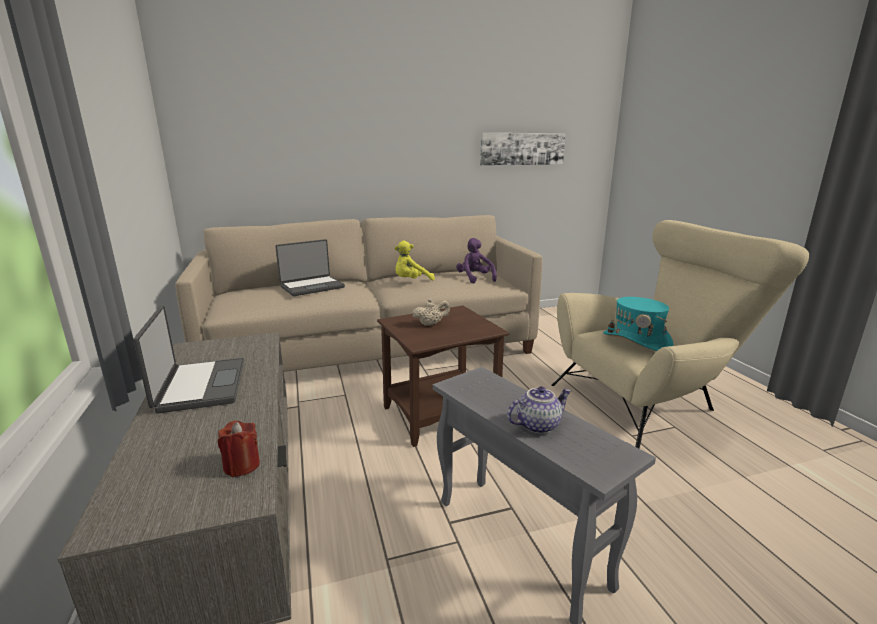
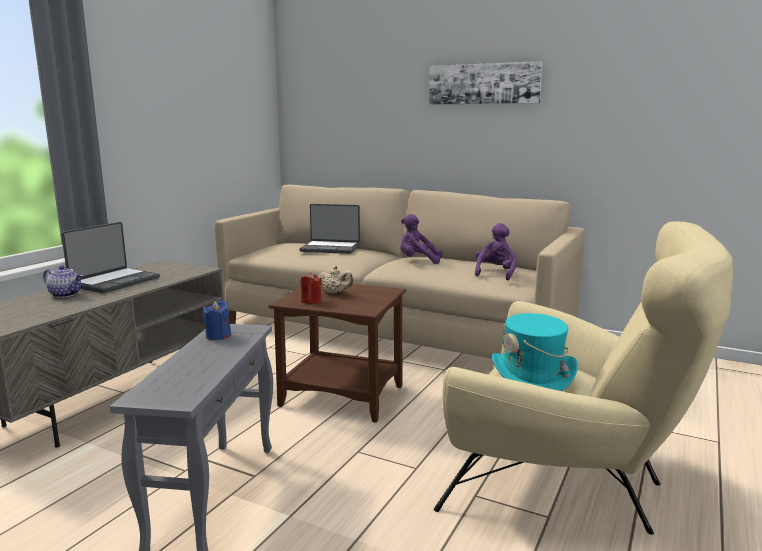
camera: 45 degrees right, 5 degrees down
red candle [218,421,260,477] -> red candle moved to [300,273,321,304]
yellow plush toy [394,241,435,281] -> purple plush toy [400,214,442,264]
picture [480,133,566,166] -> picture moved to [429,61,542,104]
teapot [507,386,571,434] -> teapot moved to [43,265,83,298]
none -> blue candle [203,301,231,340]

